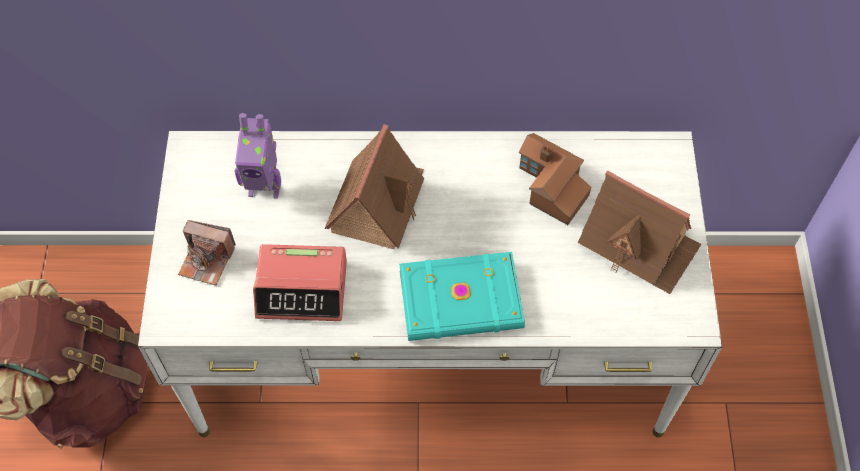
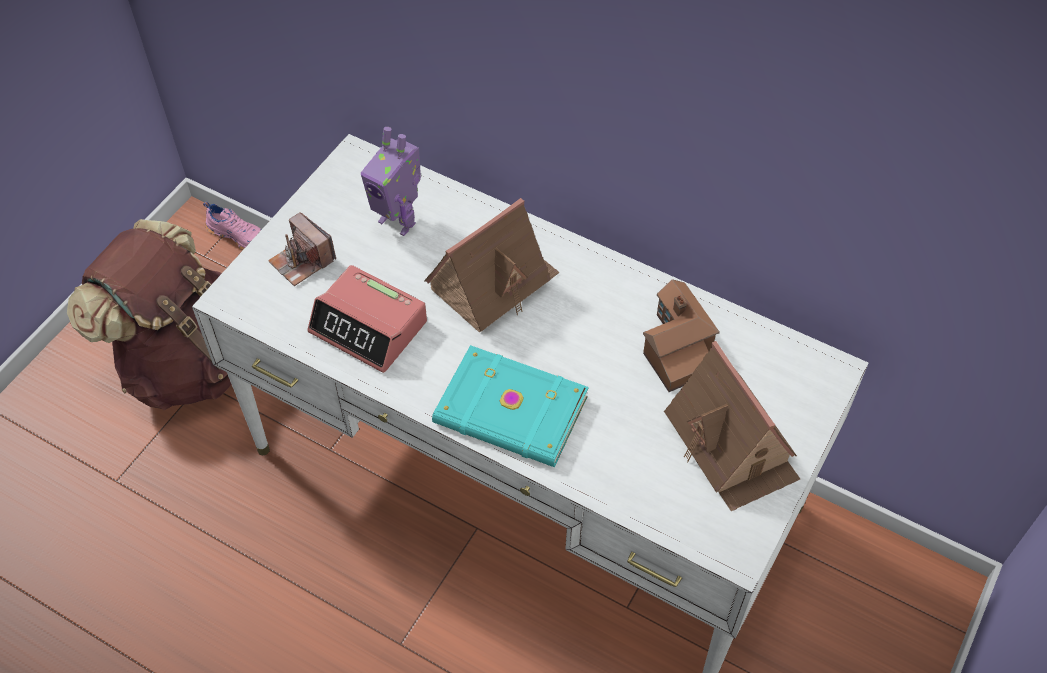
camera: 30 degrees right, 5 degrees down
none -> pink shoe [203,201,262,250]

